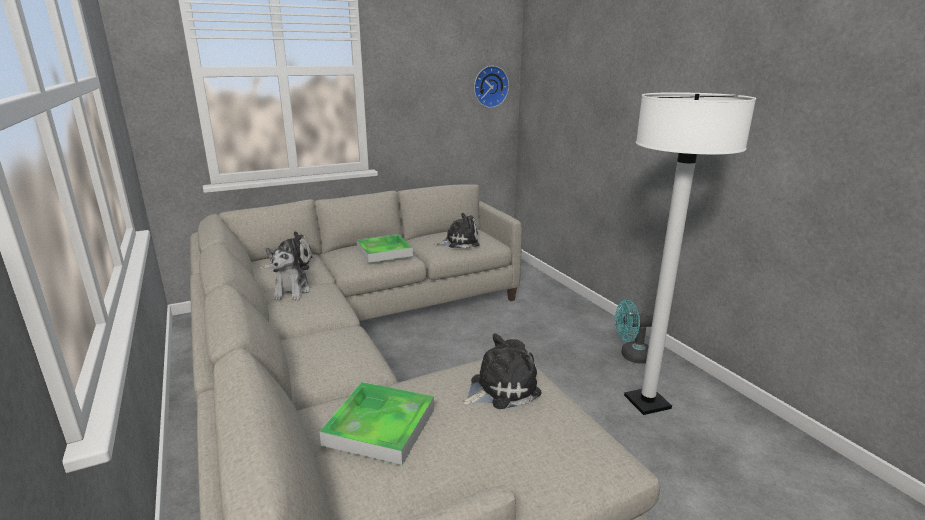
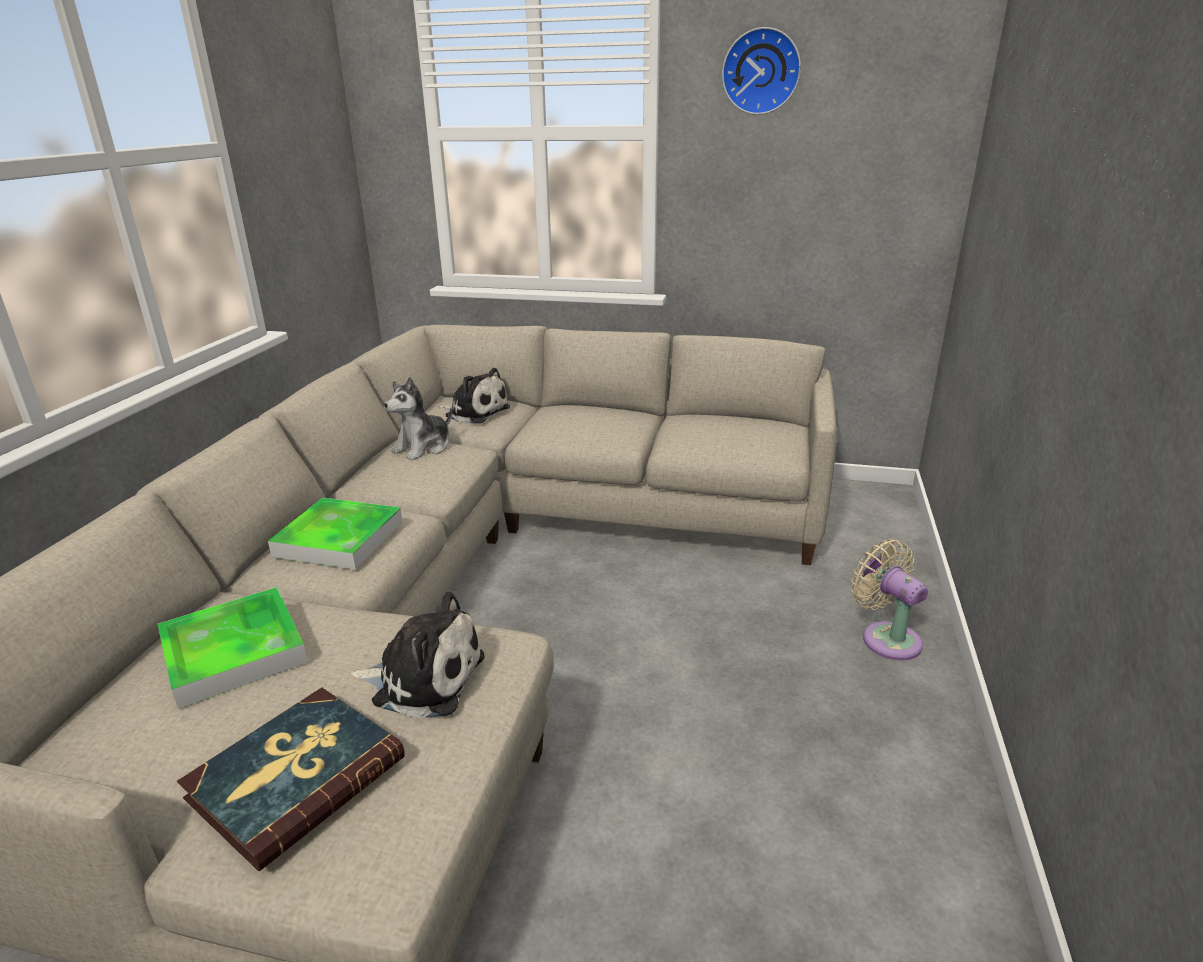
camera: 40 degrees right, 5 degrees up
tray [357,234,413,263] -> tray moved to [268,498,403,570]
plush toy [433,213,480,249] -> none
wall clock [474,66,509,108] -> wall clock moved to [722,27,801,115]
turquoise fan [615,300,653,364] -> none
white floor lamp [624,92,756,415] -> none
none -> book [177,687,405,871]
none -> beige fan [851,539,928,660]

